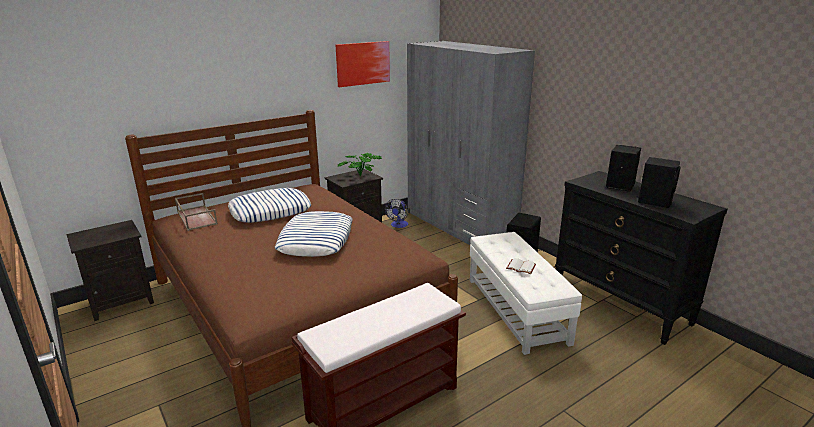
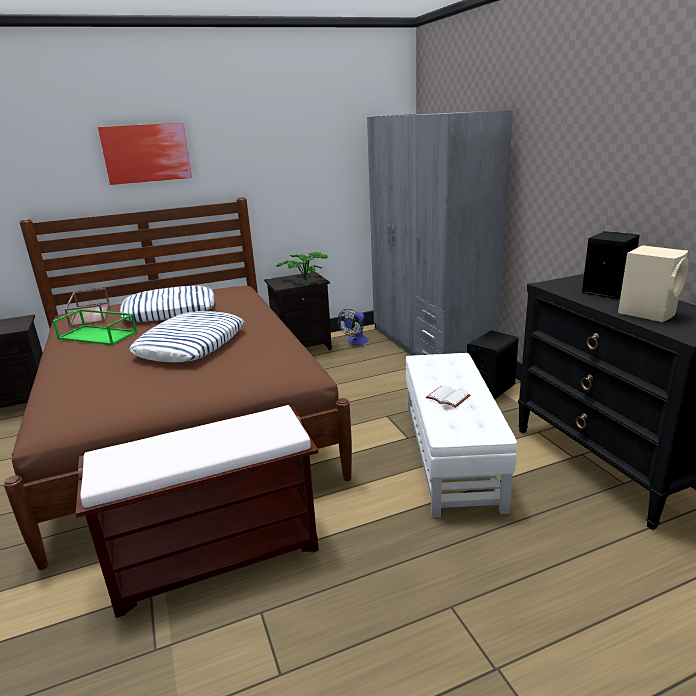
camera: 15 degrees right, 0 degrees up
picture [336,41,390,87] -> picture moved to [98,123,192,185]
black speaker [638,157,680,208] -> beige speaker [618,245,689,322]
none -> green tray [53,309,137,345]

